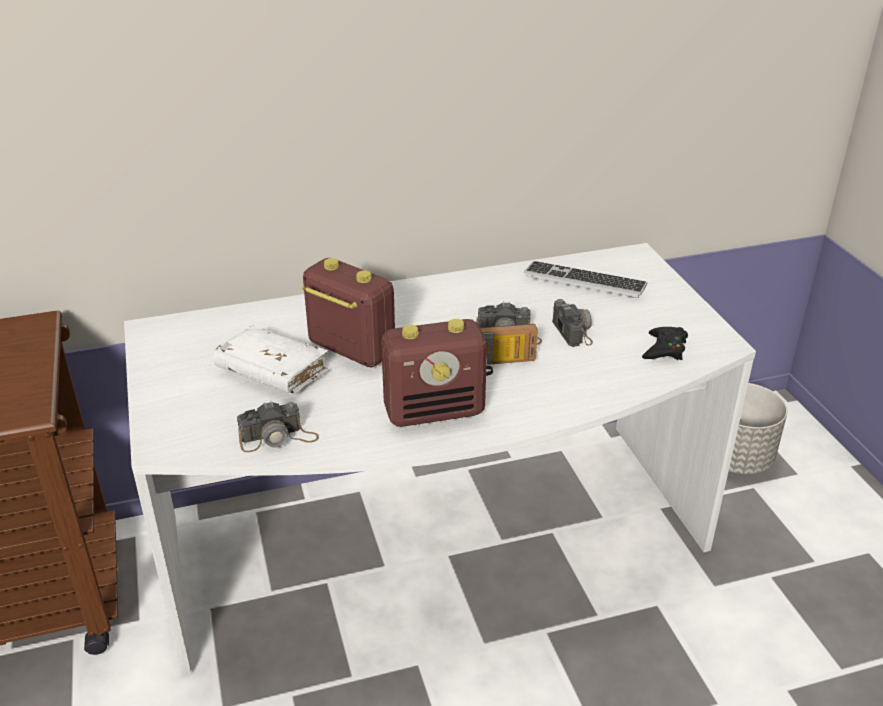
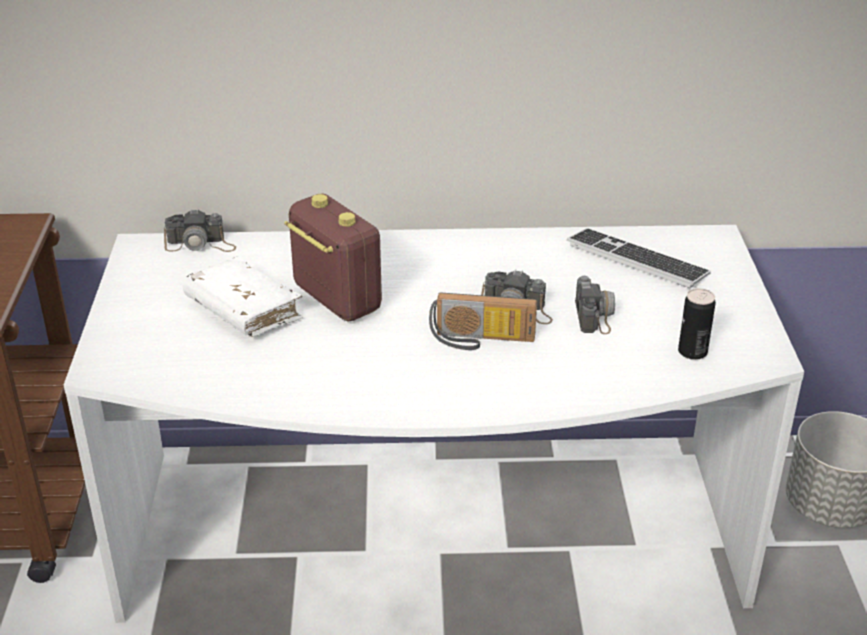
camera: 15 degrees right, 0 degrees up
camera [237,401,319,452] -> camera moved to [164,209,236,252]
radio [381,319,487,427] -> none
black game controller [642,327,688,360] -> can [678,288,716,360]

